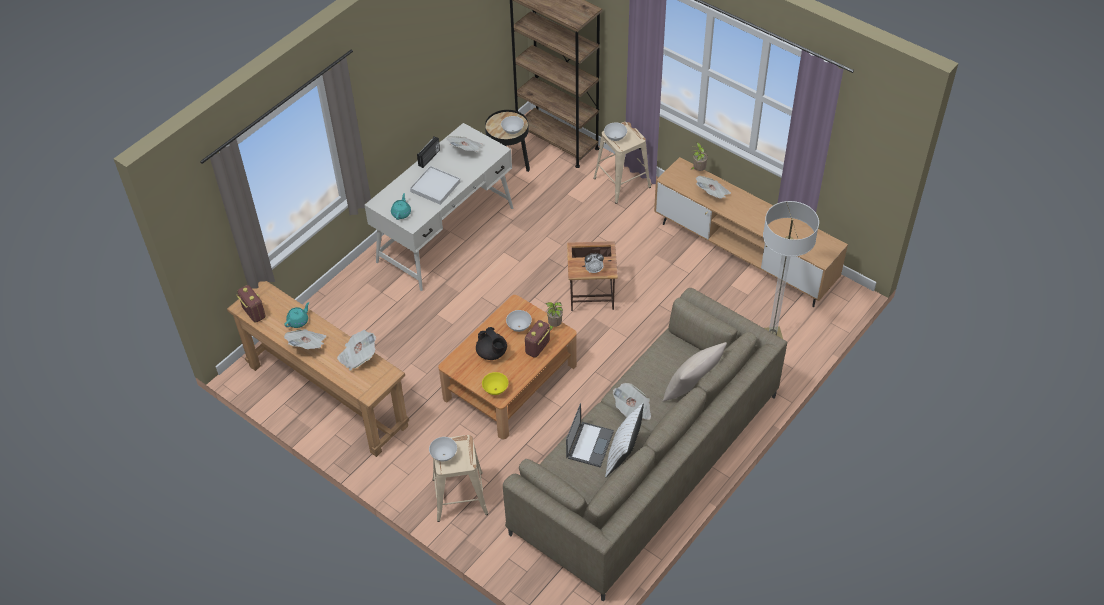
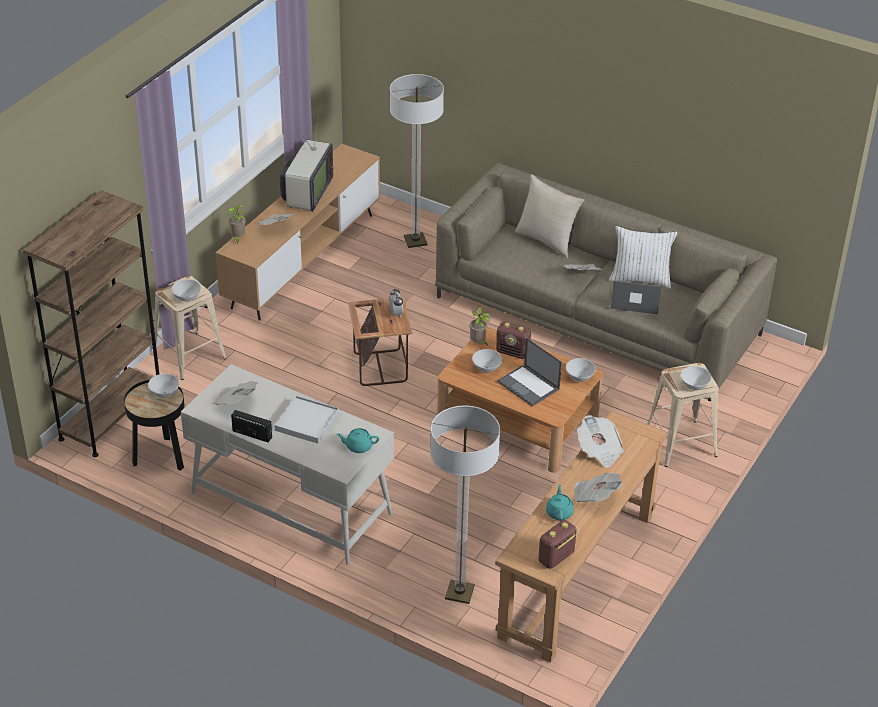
camera: 100 degrees left, 10 degrees down
turquoise teapot [284,302,309,328] -> turquoise teapot turned 60 degrees clockwise [546,484,574,521]
black teapot [476,327,507,360] -> laptop [498,338,562,407]
yellow bowl [482,372,508,395] -> white bowl [566,358,596,382]
none -> television [280,112,333,212]
none -> floor lamp [430,406,500,604]

